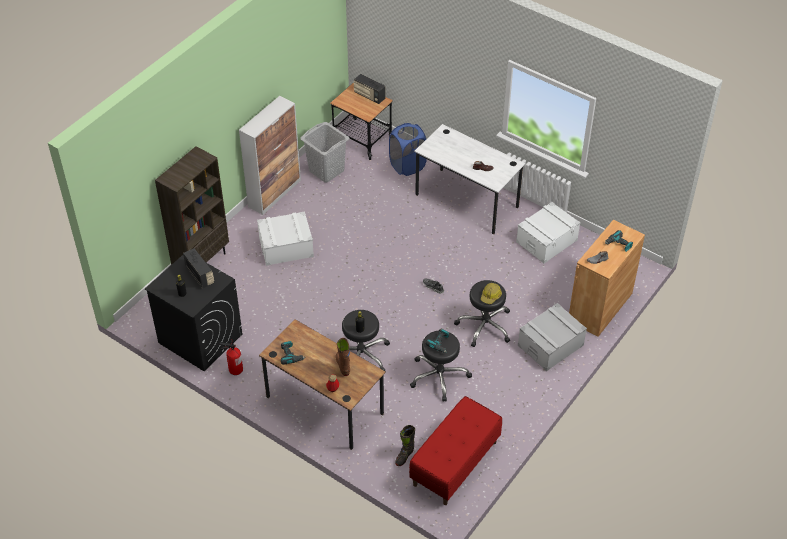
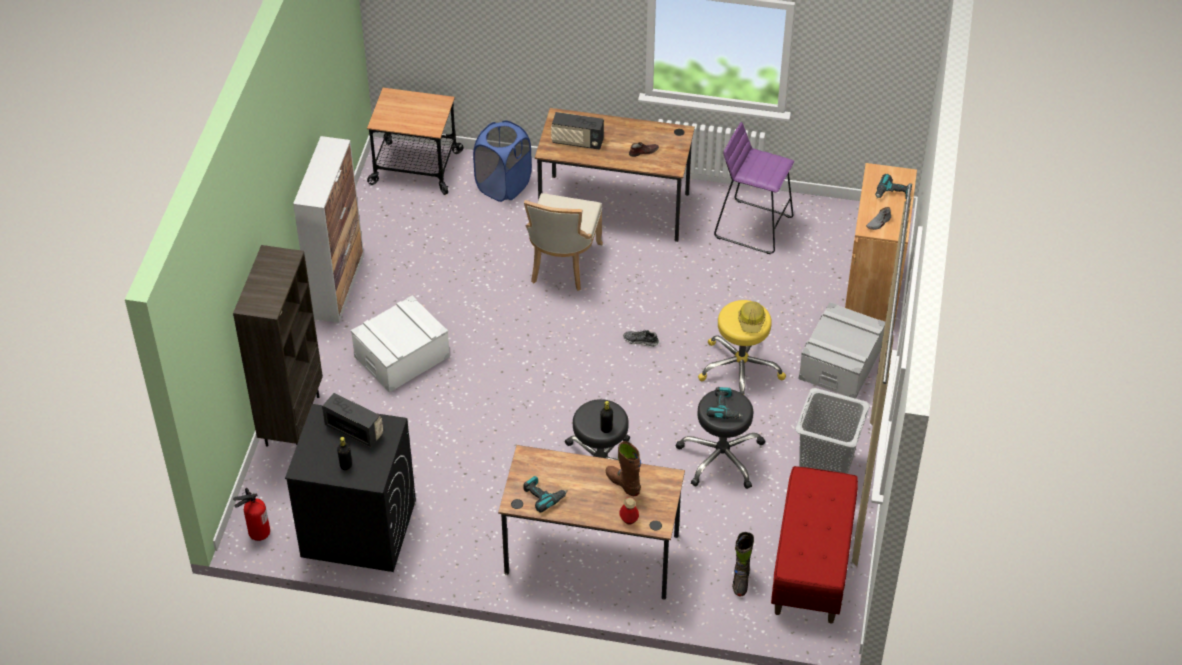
camera: 25 degrees left, 0 degrees up
fire extinguisher [219,339,243,375] -> fire extinguisher moved to [233,488,270,541]
grey laundry basket [300,122,349,183] -> grey laundry basket moved to [795,388,870,474]
radio [354,74,386,104] -> radio moved to [551,112,604,150]
white desk [414,124,525,234] -> brown desk [535,108,695,242]
black stool [454,280,510,347] -> yellow stool [698,300,786,395]
white storage box [516,202,580,264] -> purple stool [714,122,794,254]
none -> beige chair [524,193,603,291]

